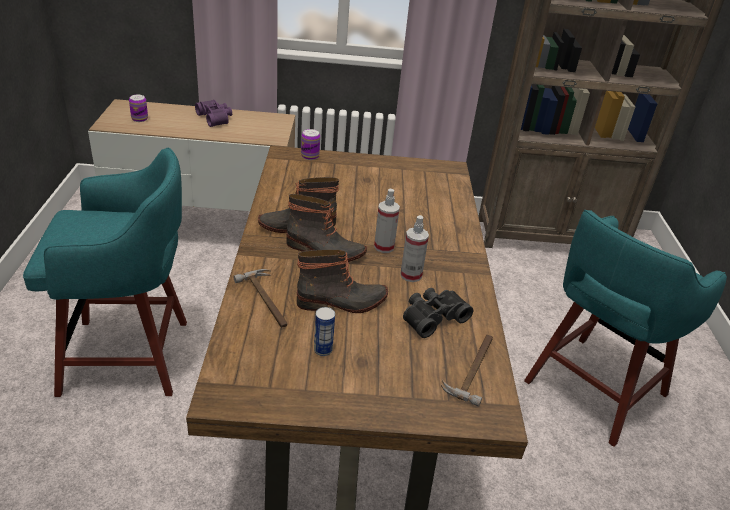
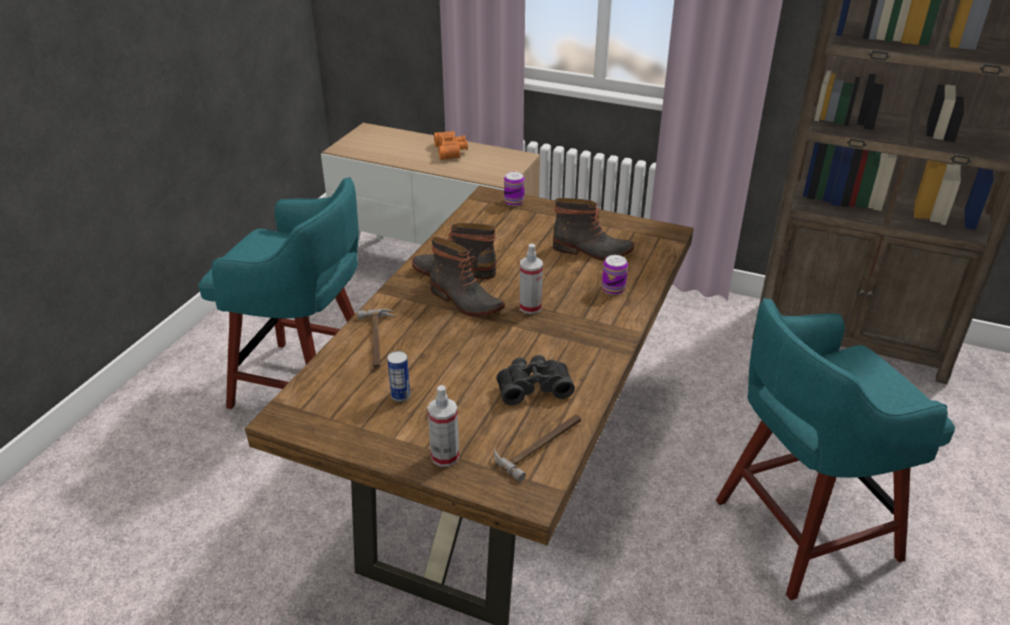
camera: 25 degrees right, 0 degrees up
can [129,95,148,122] -> can moved to [602,255,628,295]
purple binoculars [195,100,232,127] -> orange binoculars [434,131,468,160]
boot [297,249,388,313] -> boot moved to [553,198,635,261]
spray bottle [400,215,429,282] -> spray bottle moved to [428,385,459,467]

